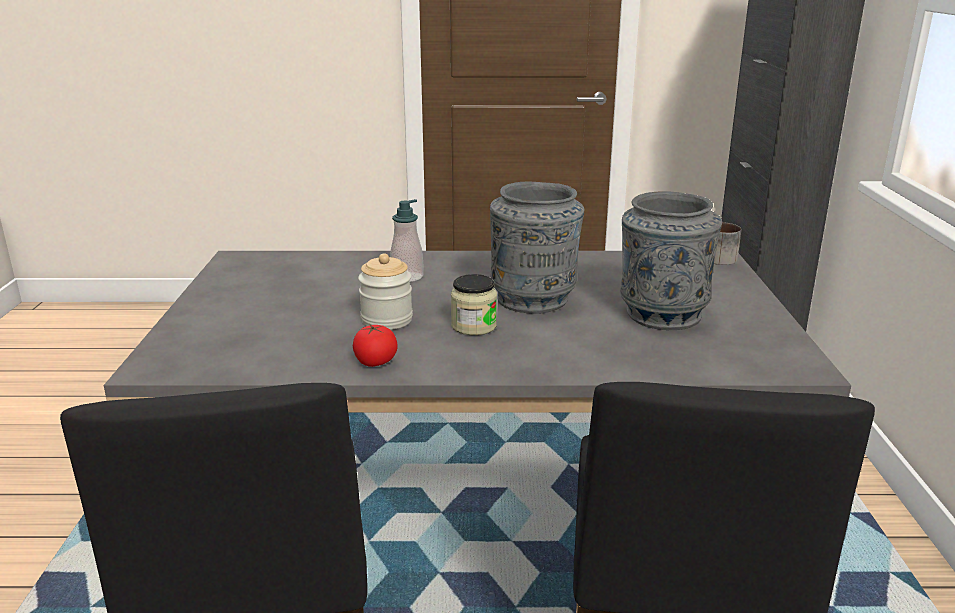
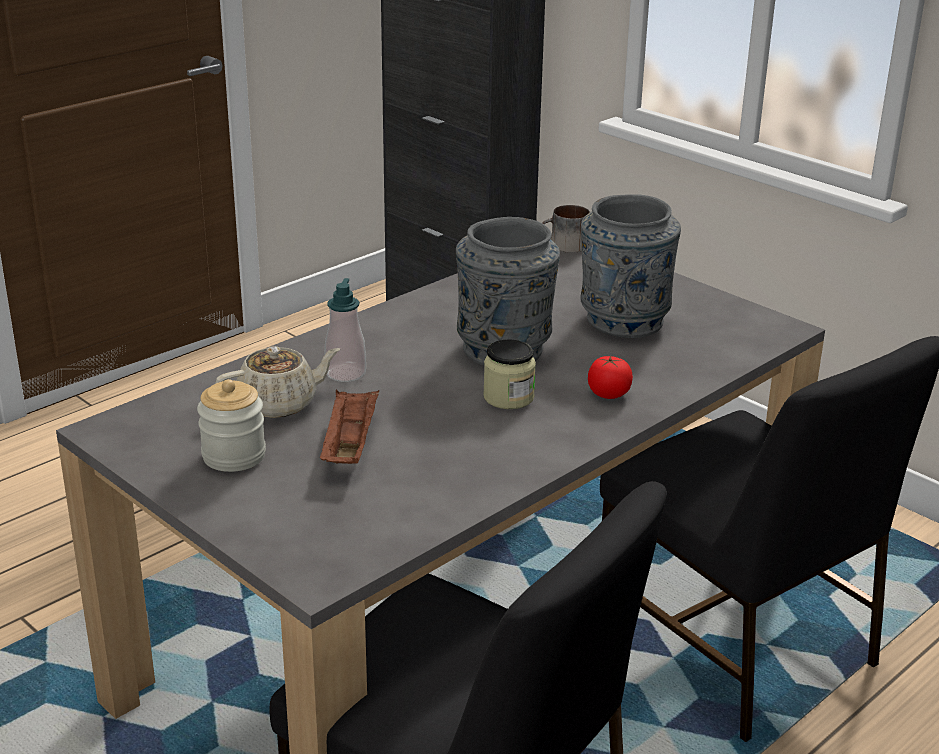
camera: 45 degrees left, 5 degrees up
tomato [353,324,398,367] -> tomato moved to [588,355,633,399]
jar [358,254,413,330] -> jar moved to [197,379,266,472]
none -> beige teapot [215,346,340,418]
none -> brown tray [320,390,379,464]

